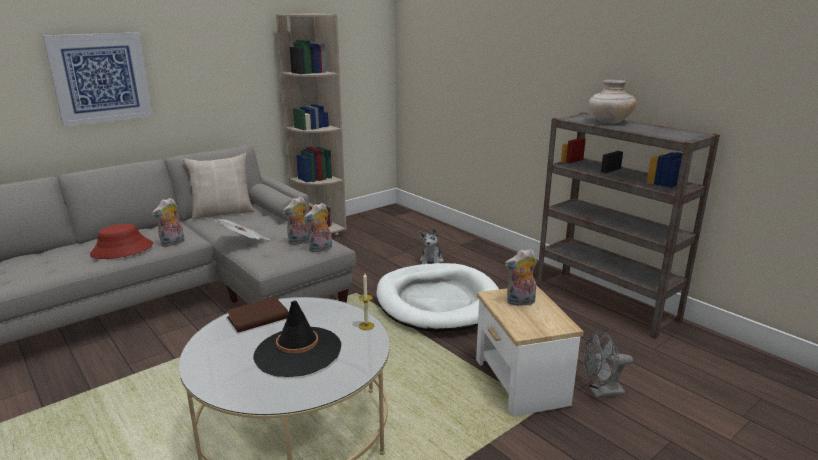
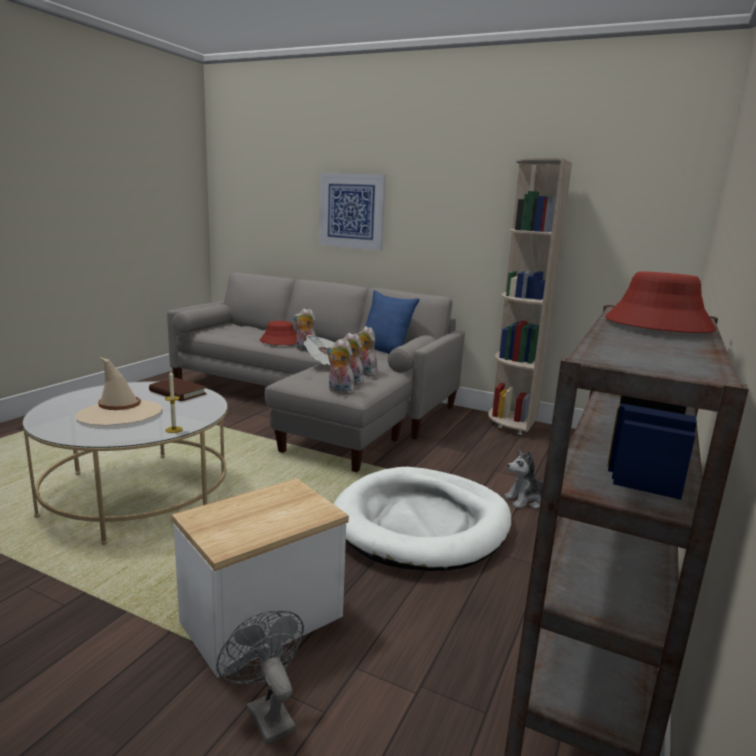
camera: 65 degrees right, 5 degrees down
beige pillow [183,153,255,220] -> blue pillow [365,290,420,354]
black hat [253,301,341,377] -> beige hat [76,357,162,425]
plush toy [505,249,537,306] -> plush toy moved to [358,326,377,376]
beige vase [588,80,636,124] -> red hat [605,271,716,333]

